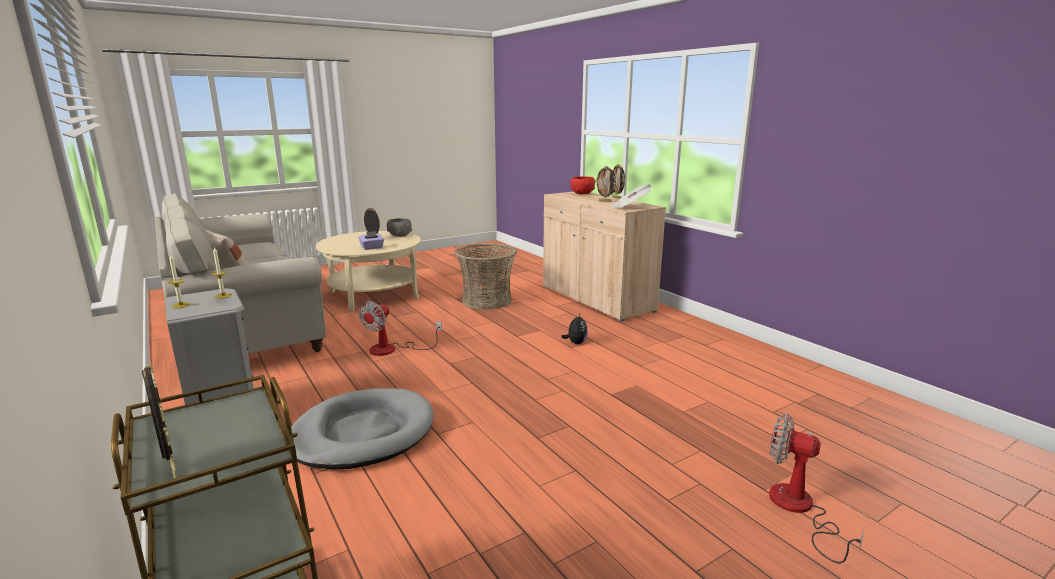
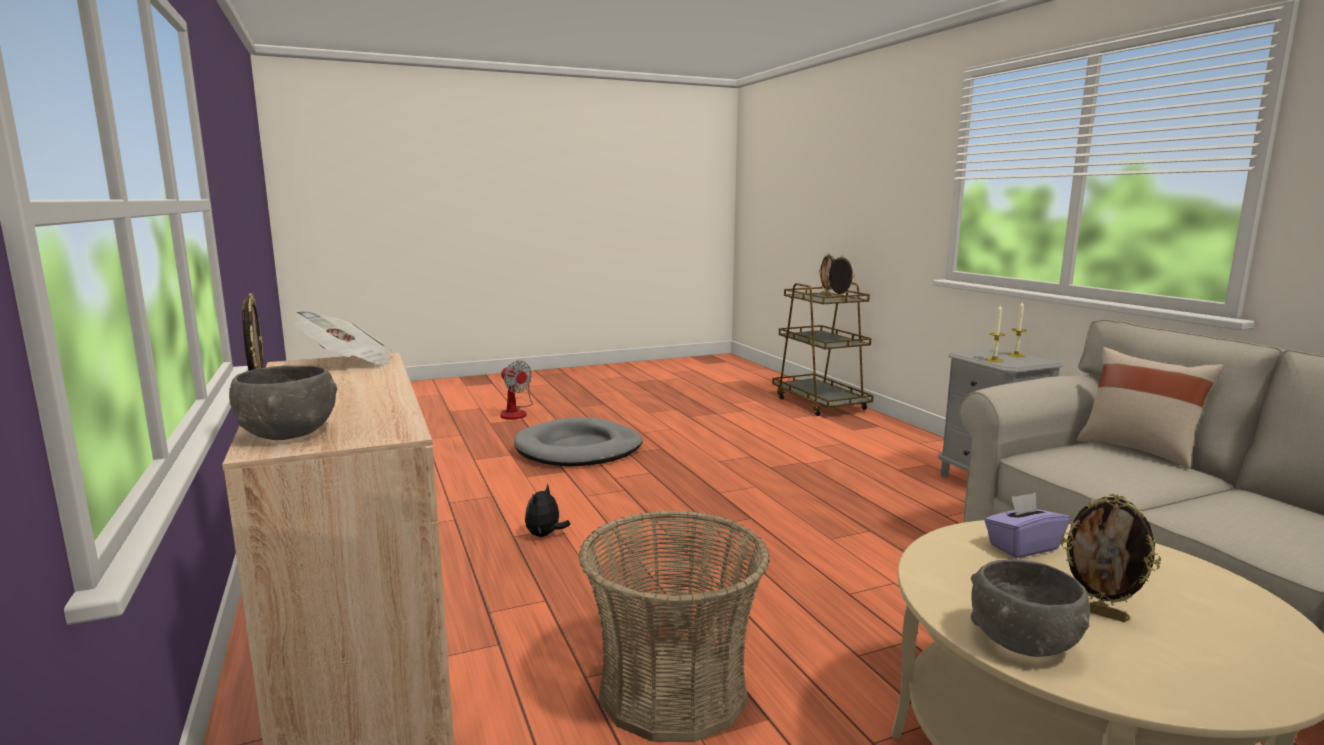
camera: 170 degrees left, 5 degrees down
grey dog bed [291,388,434,470] -> grey dog bed moved to [514,417,642,467]
fan [359,301,442,356] -> none
red bowl [571,176,595,194] -> grey bowl [229,365,337,440]
picture frame [595,166,617,202] -> picture frame moved to [828,256,855,299]

